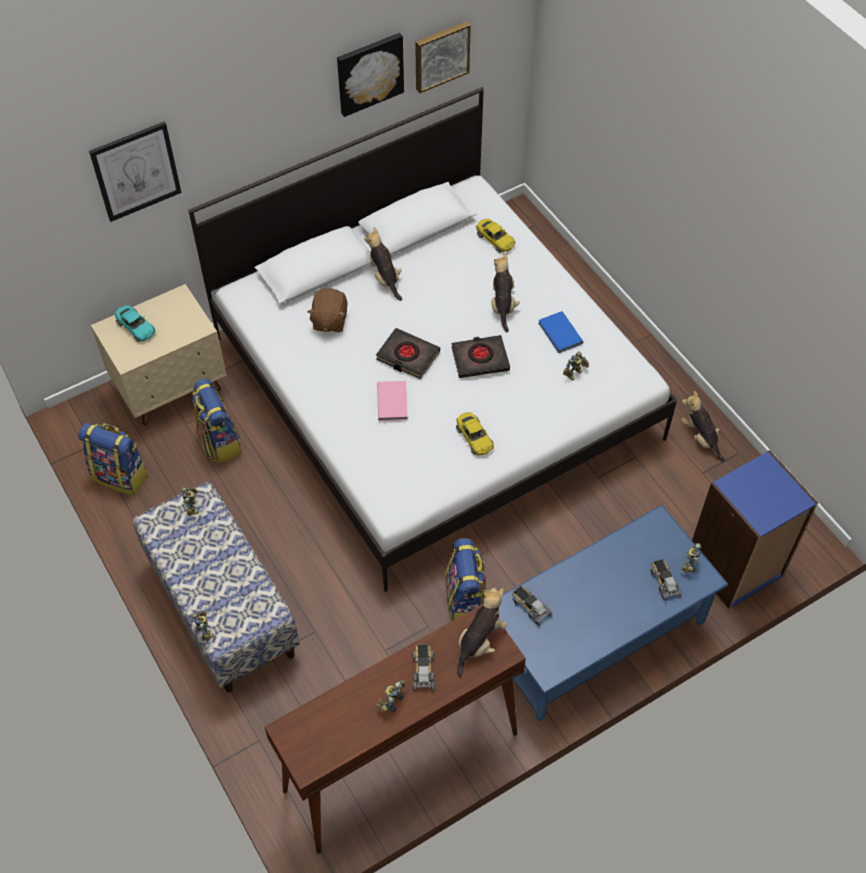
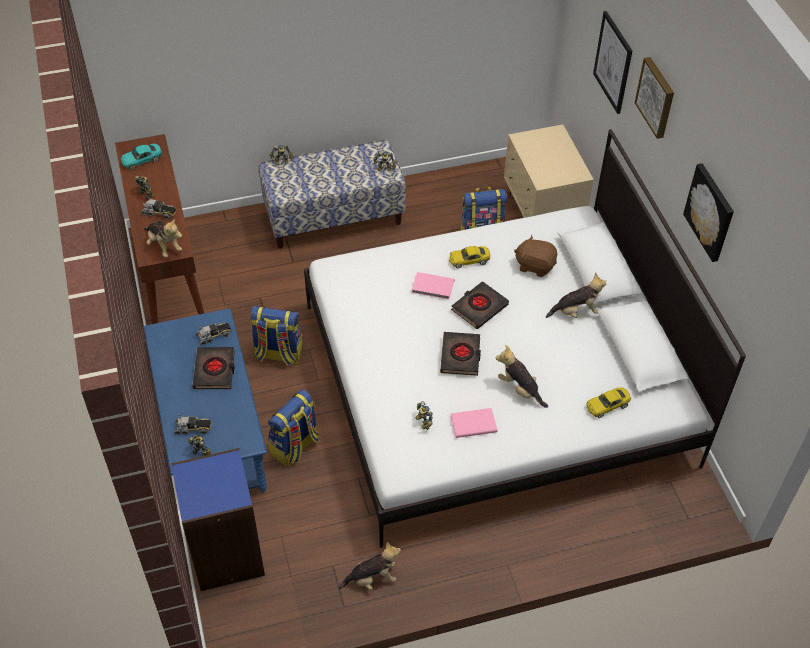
camera: 105 degrees right, 5 degrees down
backpack [78,423,148,495] -> backpack moved to [268,389,319,467]
turquoise toy car [114,305,155,342] -> turquoise toy car moved to [121,144,162,170]
picture [415,21,471,93] -> picture moved to [635,57,674,139]
yellow toy car [456,412,494,455] -> yellow toy car moved to [449,246,490,269]
plush toy [491,253,520,332] -> plush toy turned 150 degrees counterclockwise [495,345,548,408]
blue book [538,311,583,353] -> pink book [450,408,497,438]
none -> black book [192,347,235,389]

